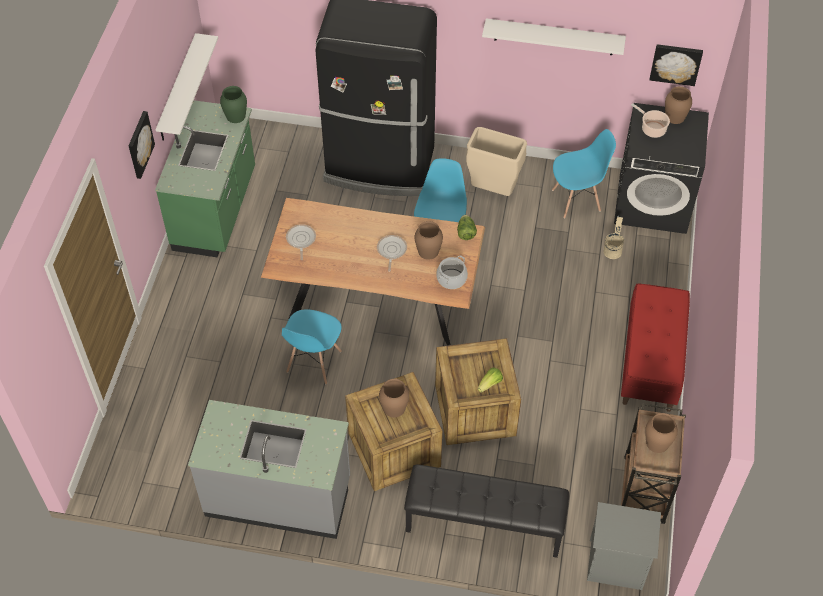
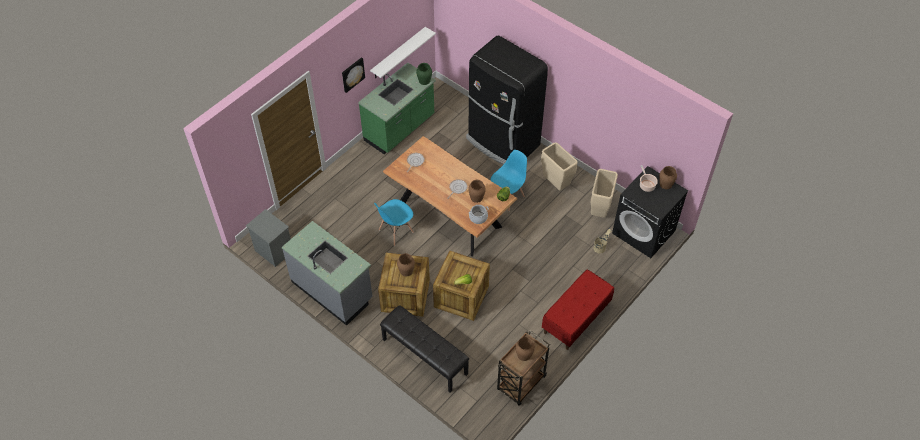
camera: 30 degrees right, 0 degrees up
white shelf [482,18,626,55] -> none
blue chair [552,129,616,219] -> beige trash can [590,169,618,218]
grey nightstand [587,502,661,590] -> grey nightstand moved to [246,209,291,267]
picture [650,44,703,86] -> none

